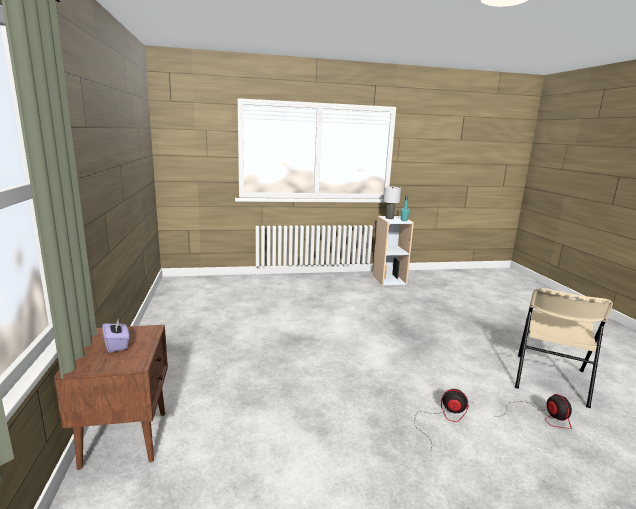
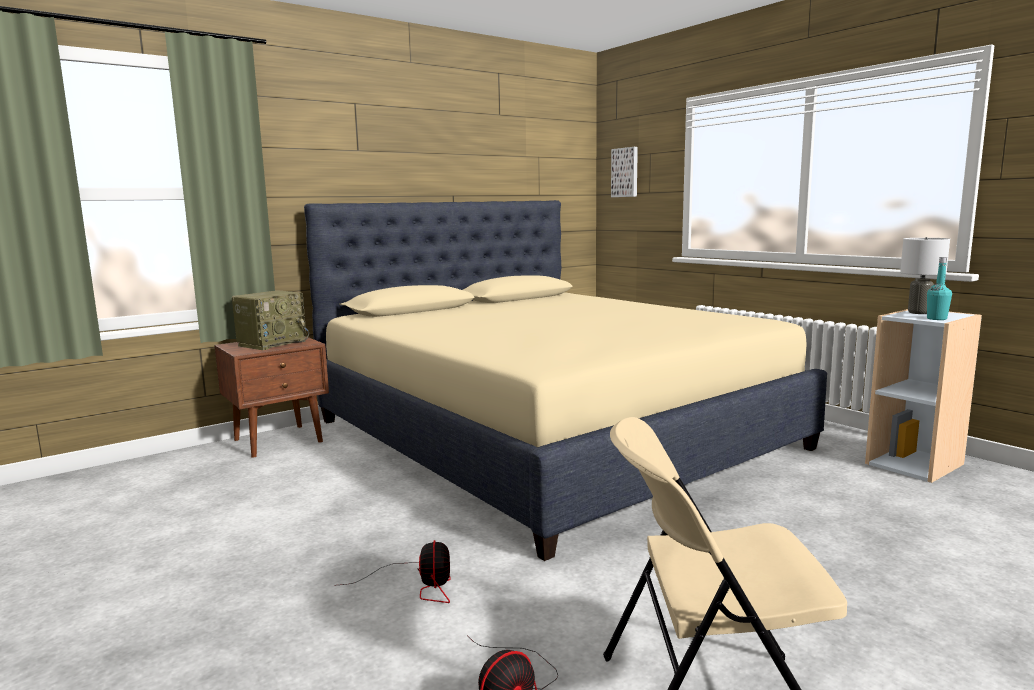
camera: 65 degrees right, 5 degrees down
purple tissue box [102,317,129,353] -> radio [232,290,309,350]
none -> beige bed [304,200,827,561]
none -> picture [611,147,638,197]

